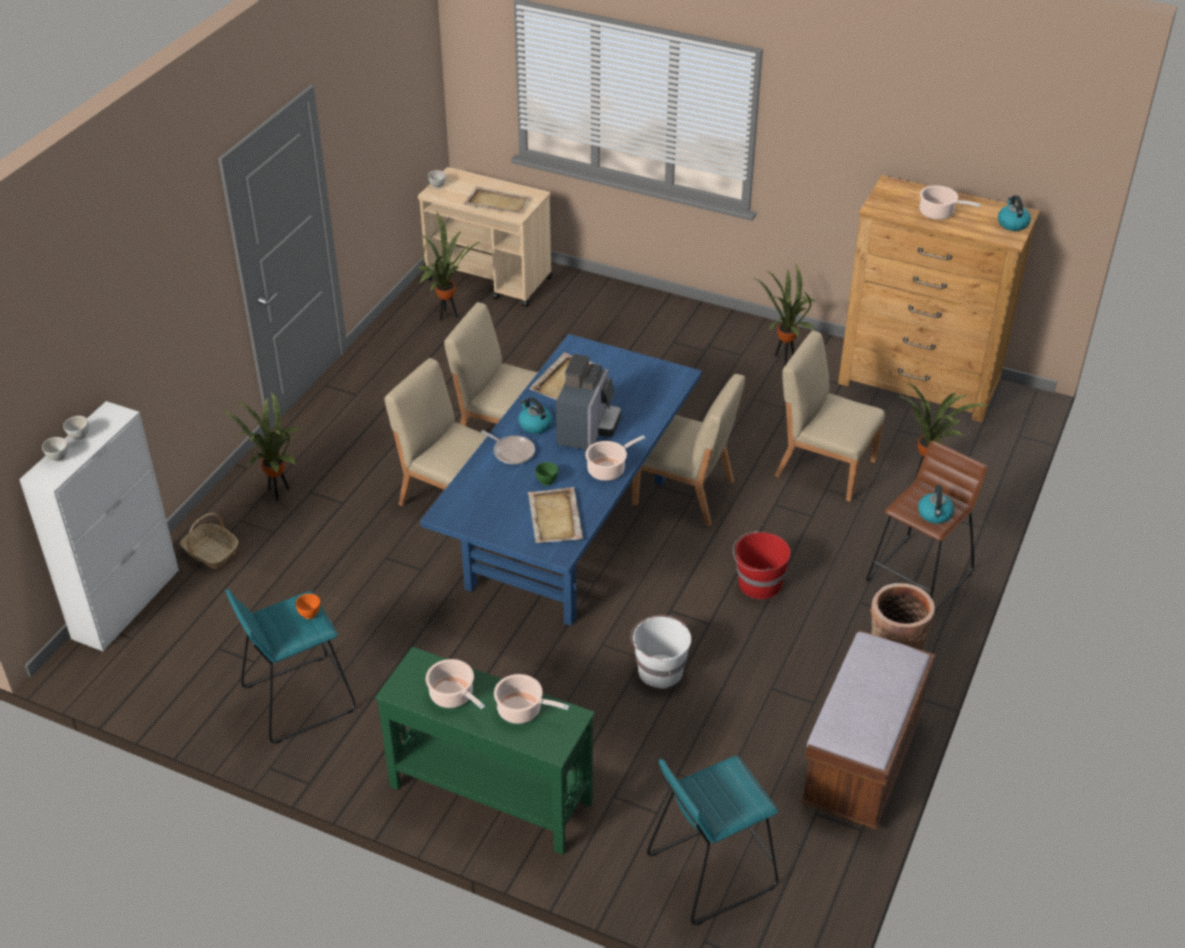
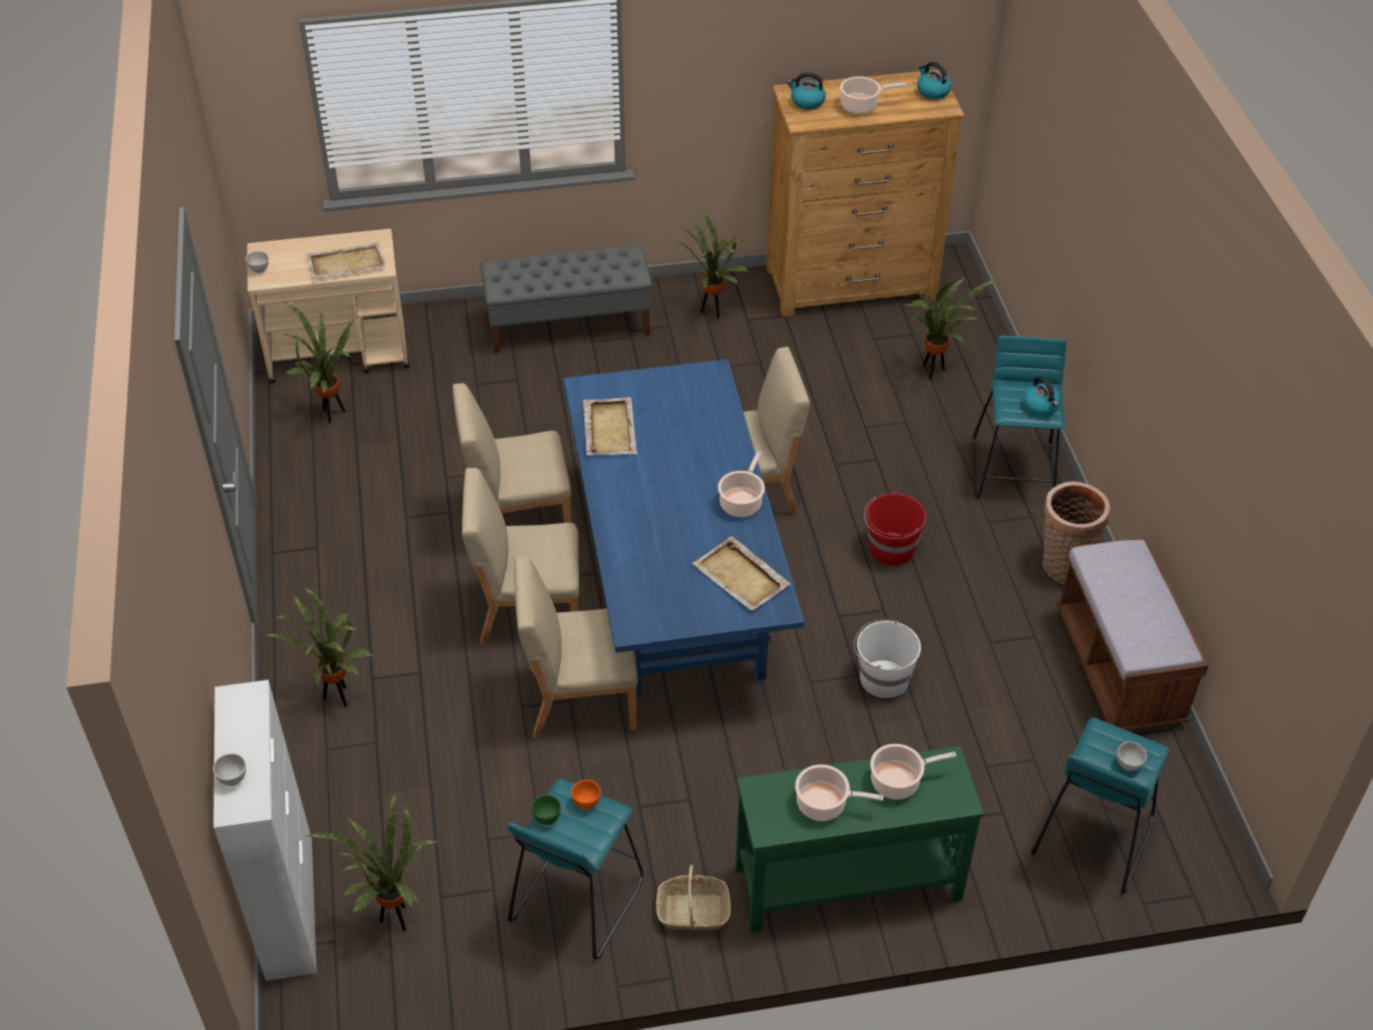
camera: 35 degrees left, 5 degrees up
white bowl [63,416,89,440] -> white bowl moved to [1117,742,1147,771]
basket [180,513,239,569] -> basket moved to [656,865,731,930]
frying pan [481,430,535,465] -> none
kettle [519,397,552,434] -> kettle moved to [787,72,826,109]
green bowl [535,462,558,486] -> green bowl moved to [531,795,561,825]
coffee machine [556,354,621,450] -> none
beige chair [775,330,885,502] -> beige chair moved to [514,556,638,738]
brown stool [866,440,987,613] -> turquoise stool [972,336,1066,498]
none -> potted plant [307,792,439,931]
none -> grey bench [480,245,652,353]

